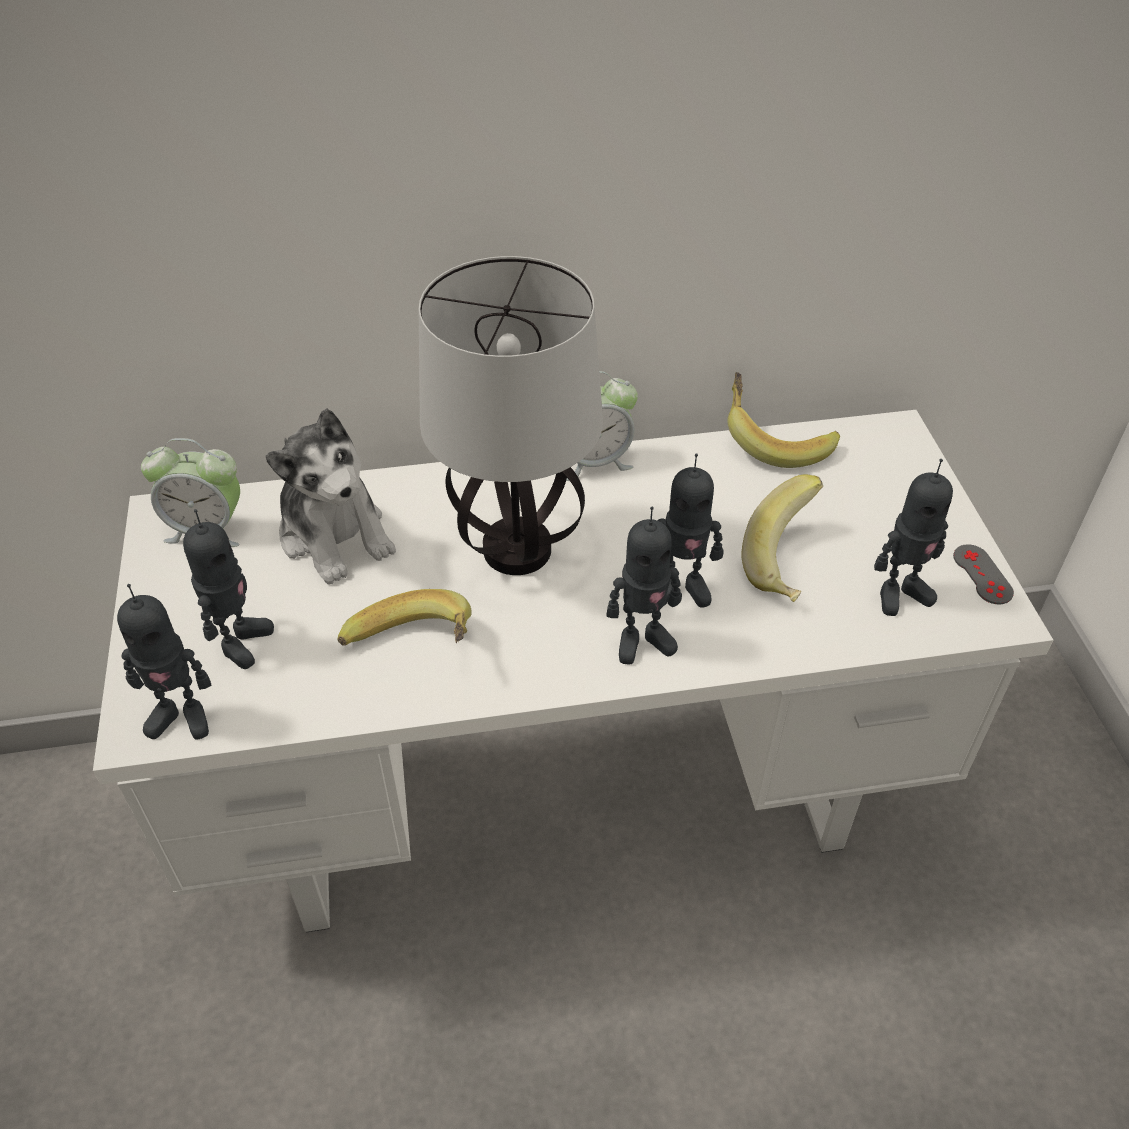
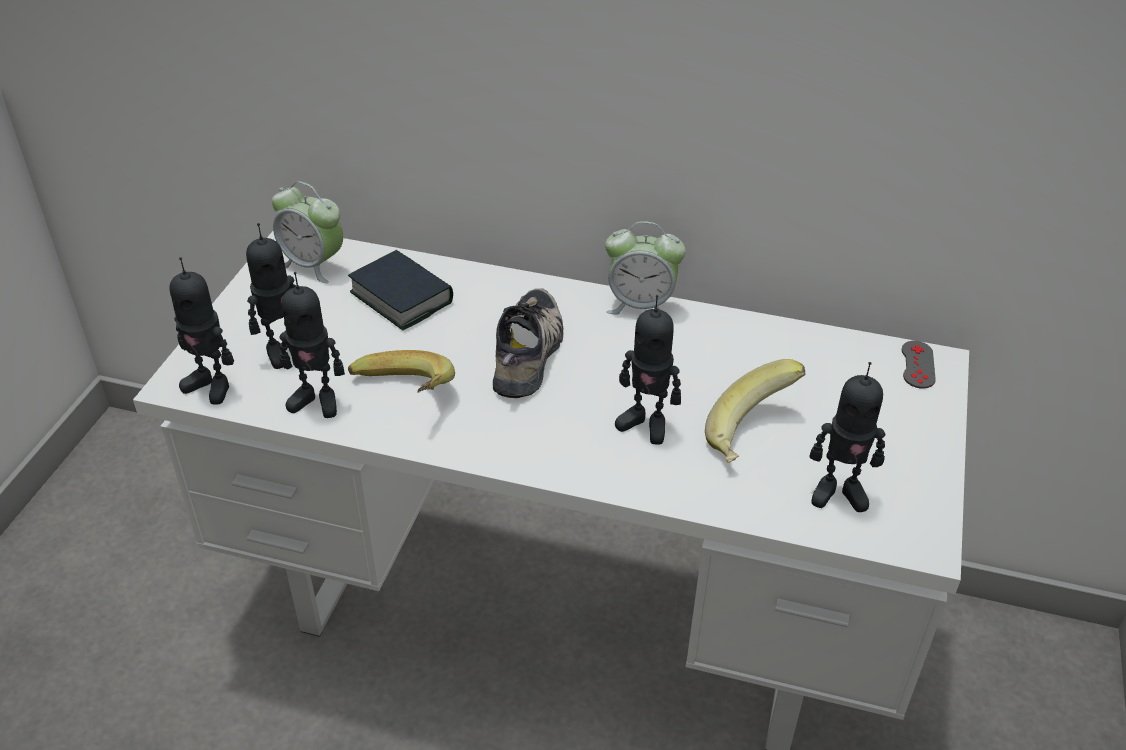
camera: 25 degrees right, 5 degrees down
plush toy [266,408,396,584] -> book [348,250,453,330]
table lamp [419,256,603,575] -> shoe [493,288,564,398]
toy robot [606,506,682,665] -> toy robot moved to [279,272,345,418]
banana [727,372,840,468] -> none
grey game controller [953,544,1014,605] -> grey game controller moved to [901,341,936,389]

